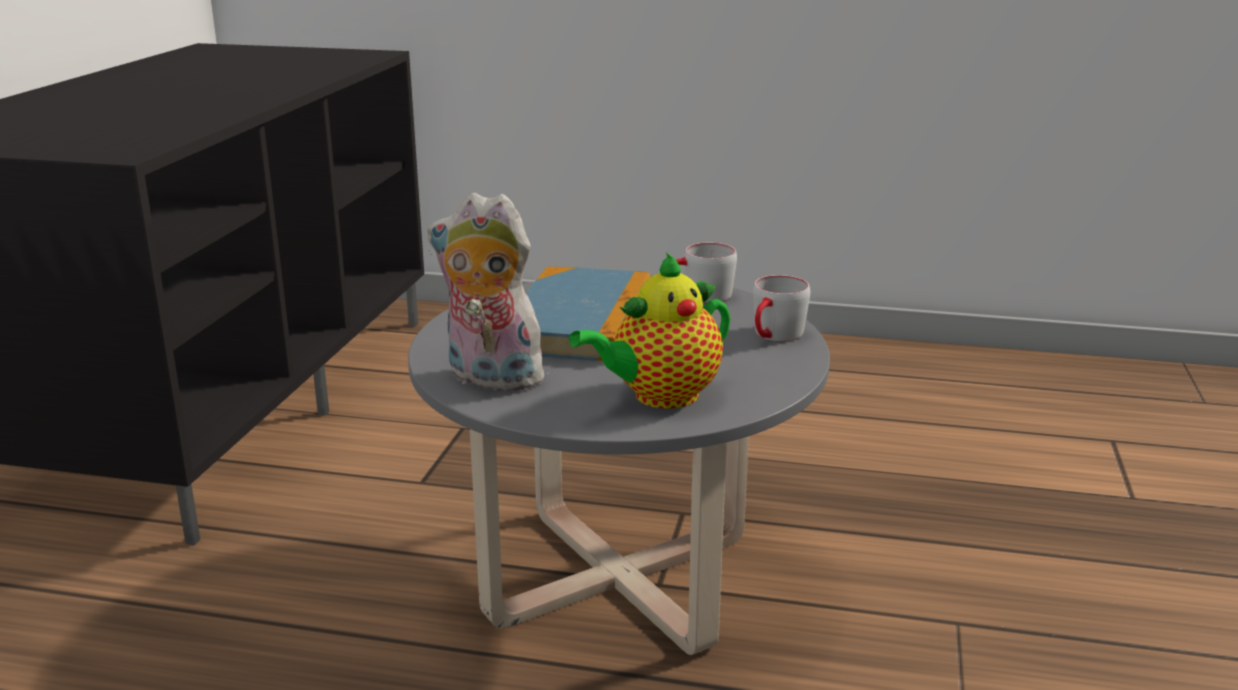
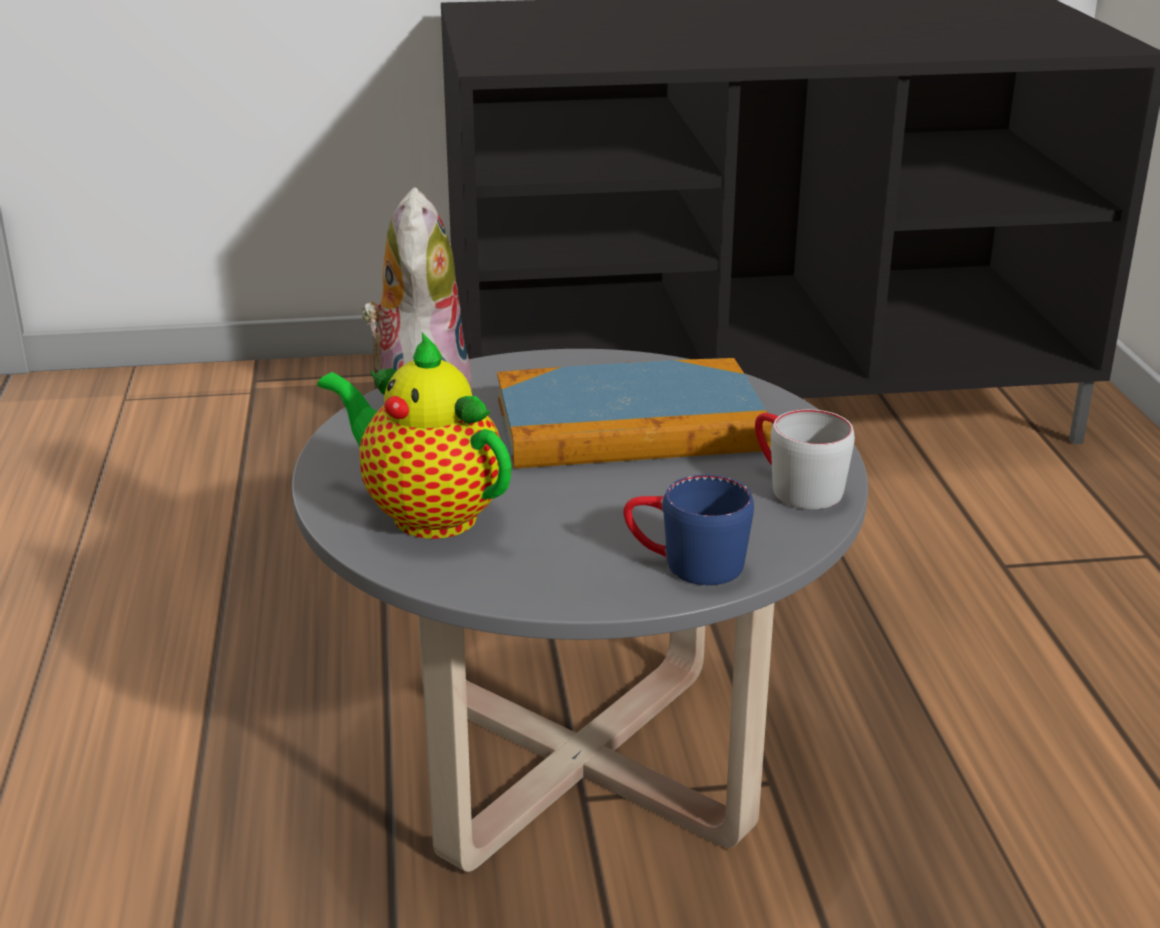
camera: 70 degrees right, 5 degrees up
grey mug [753,275,810,341] -> blue mug [623,475,754,585]

